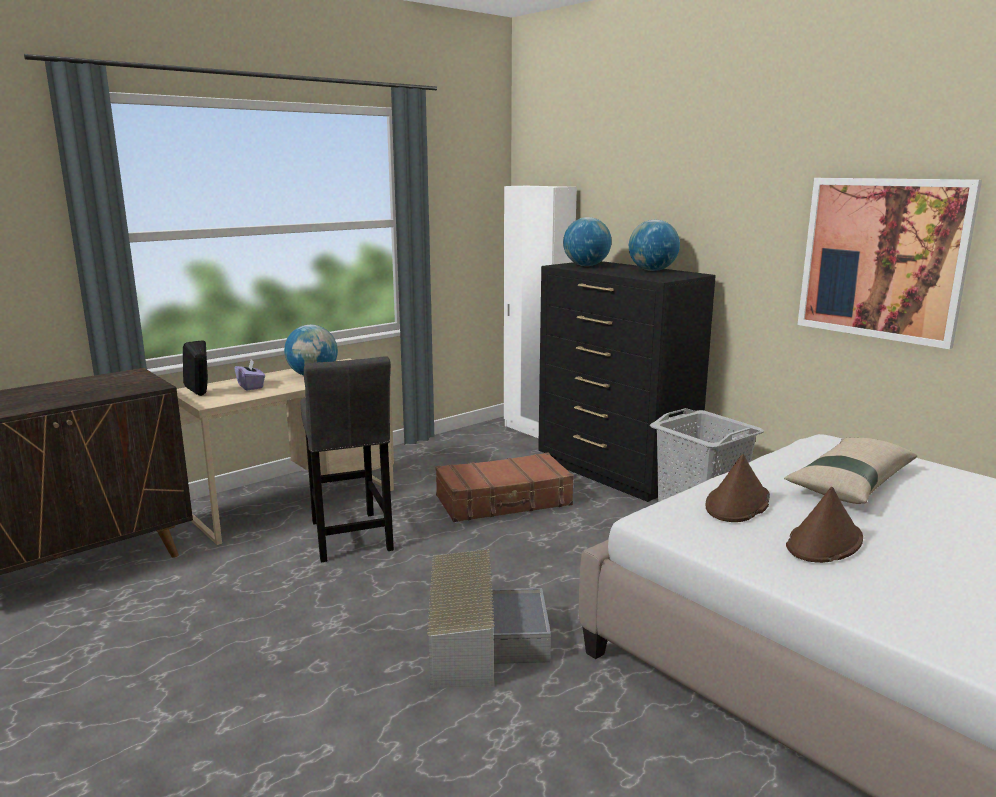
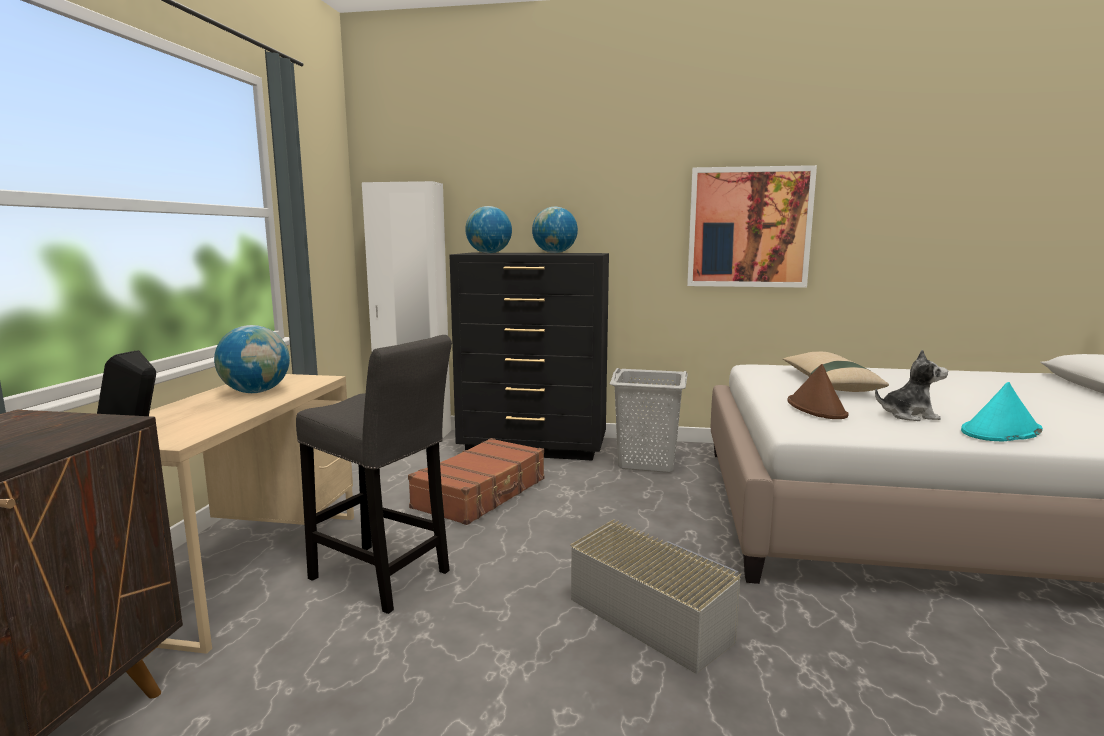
camera: 40 degrees left, 5 degrees down
purple tissue box [234,360,265,390] -> none
brown hat [786,487,863,563] -> plush toy [875,350,948,421]
none -> turquoise hat [961,382,1043,441]

